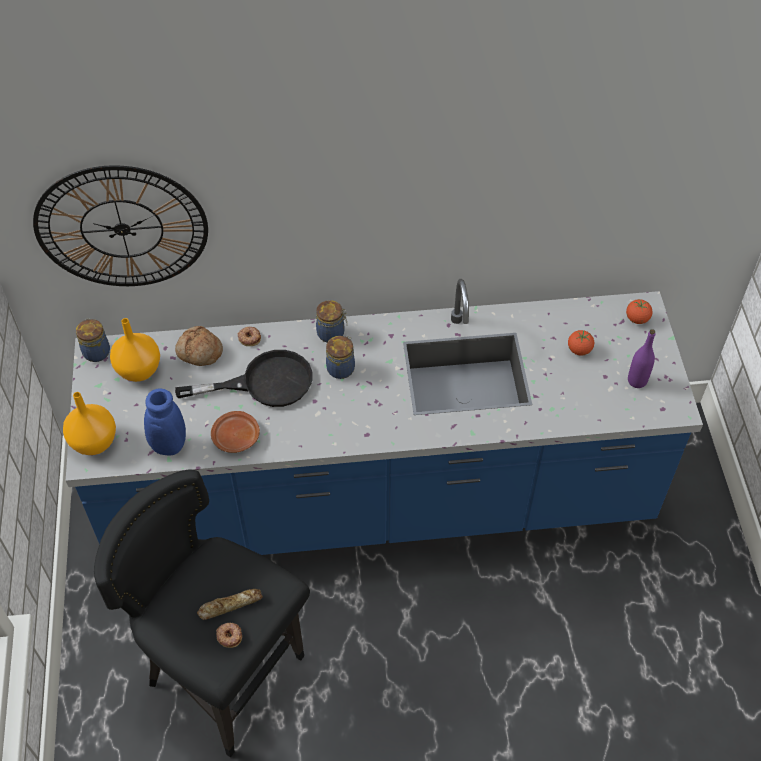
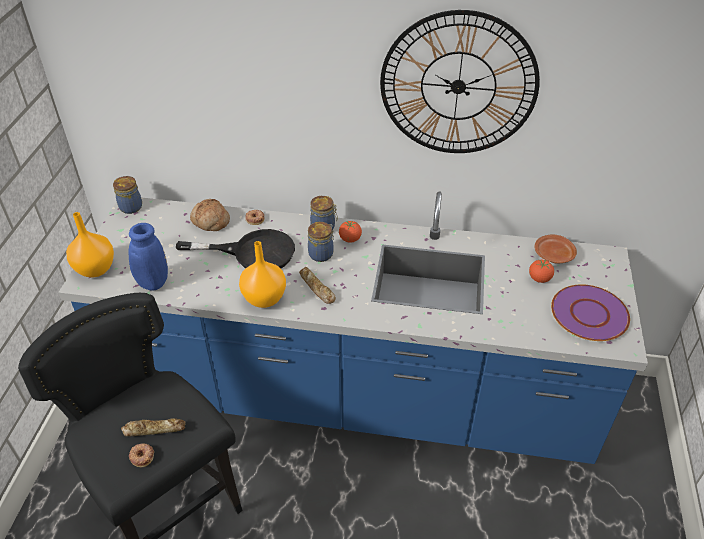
camera: 15 degrees right, 10 degrees down
wall clock [33,165,208,286] -> wall clock moved to [380,10,540,153]
orange vase [110,318,160,382] -> orange vase moved to [239,241,286,308]
brown plate [211,411,260,453] -> brown plate moved to [534,235,577,264]
tomato [626,299,653,324] -> tomato moved to [339,221,362,243]
purple bottle [628,329,656,388] -> purple plate [551,285,630,341]
none -> bread [299,267,336,304]

